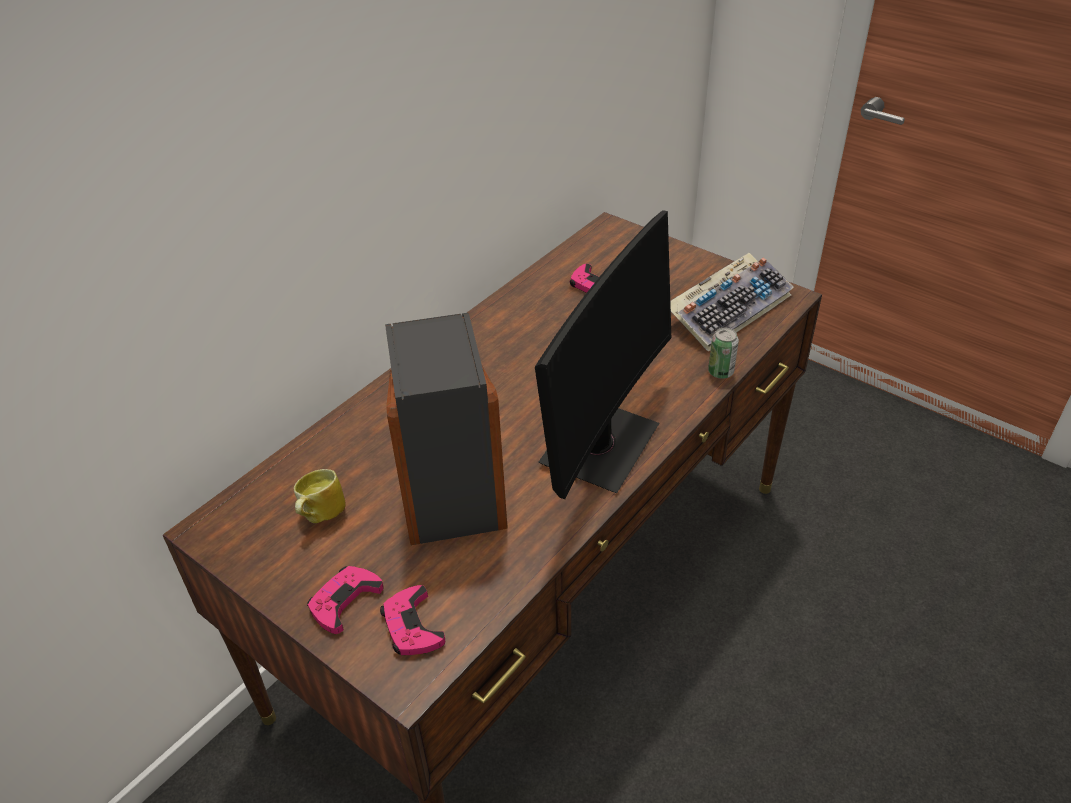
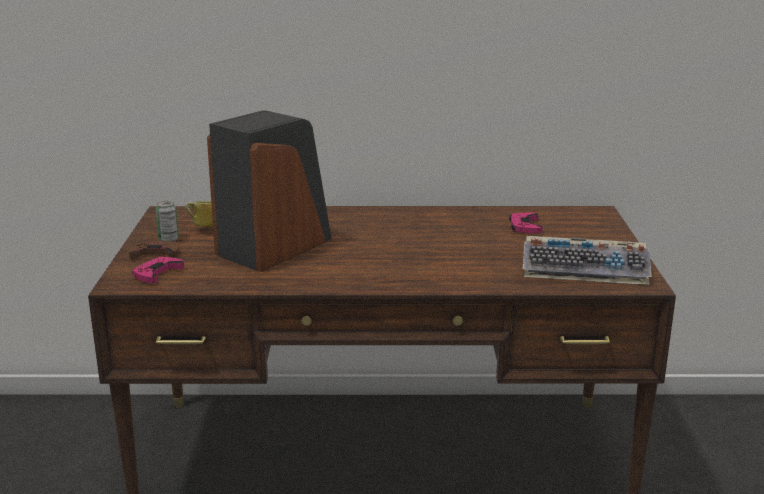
camera: 50 degrees right, 20 degrees down
pink game controller [307,566,384,634] -> brown game controller [129,241,179,259]
monitor [535,210,671,499] -> none
can [708,328,739,379] -> can moved to [155,201,179,241]

